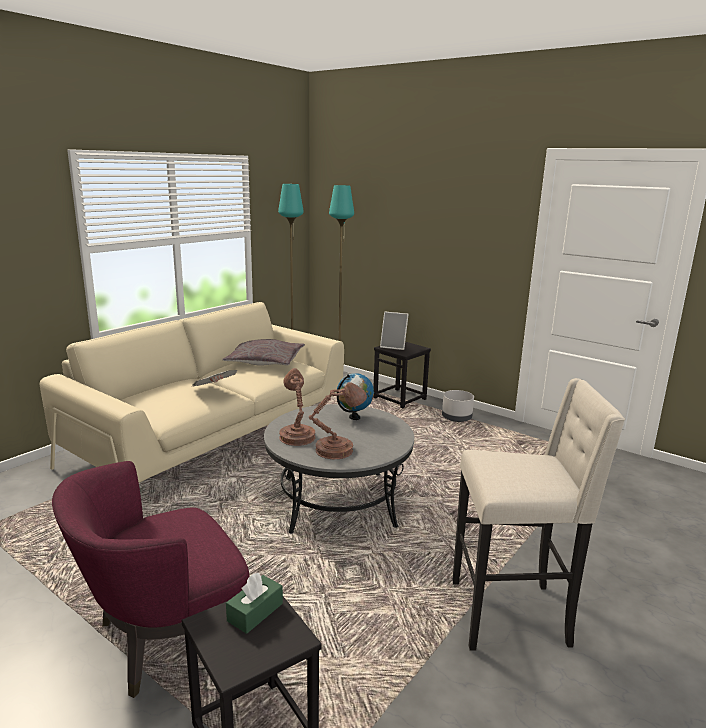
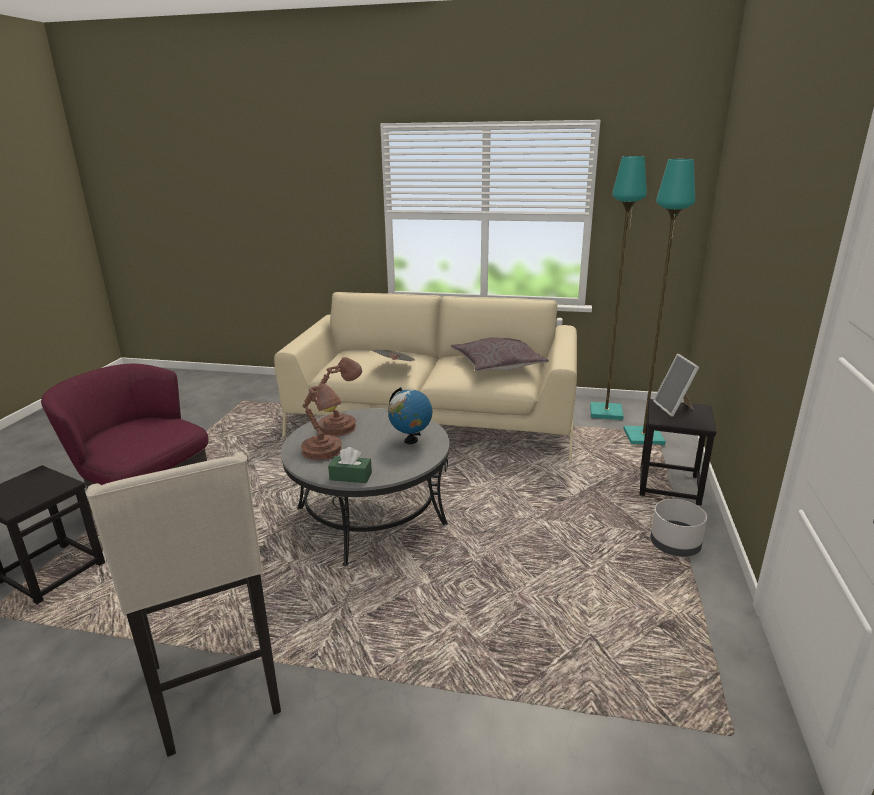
camera: 65 degrees right, 5 degrees up
green tissue box [226,573,283,634] -> green tissue box moved to [328,447,372,483]

